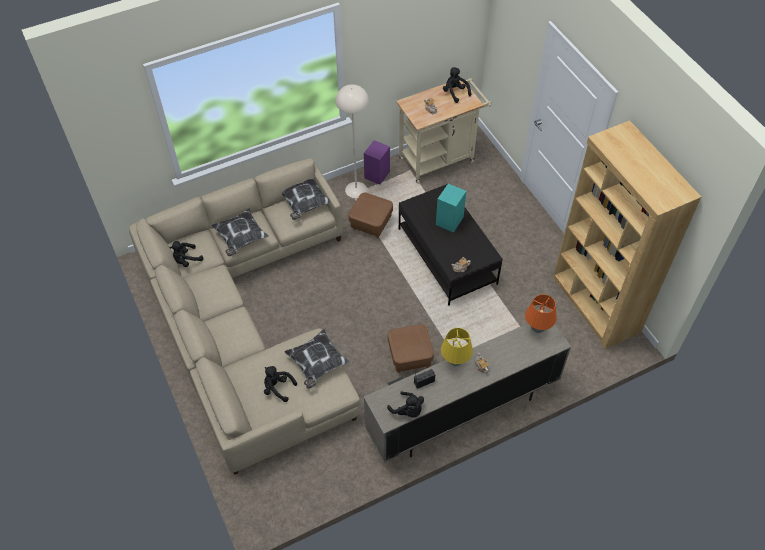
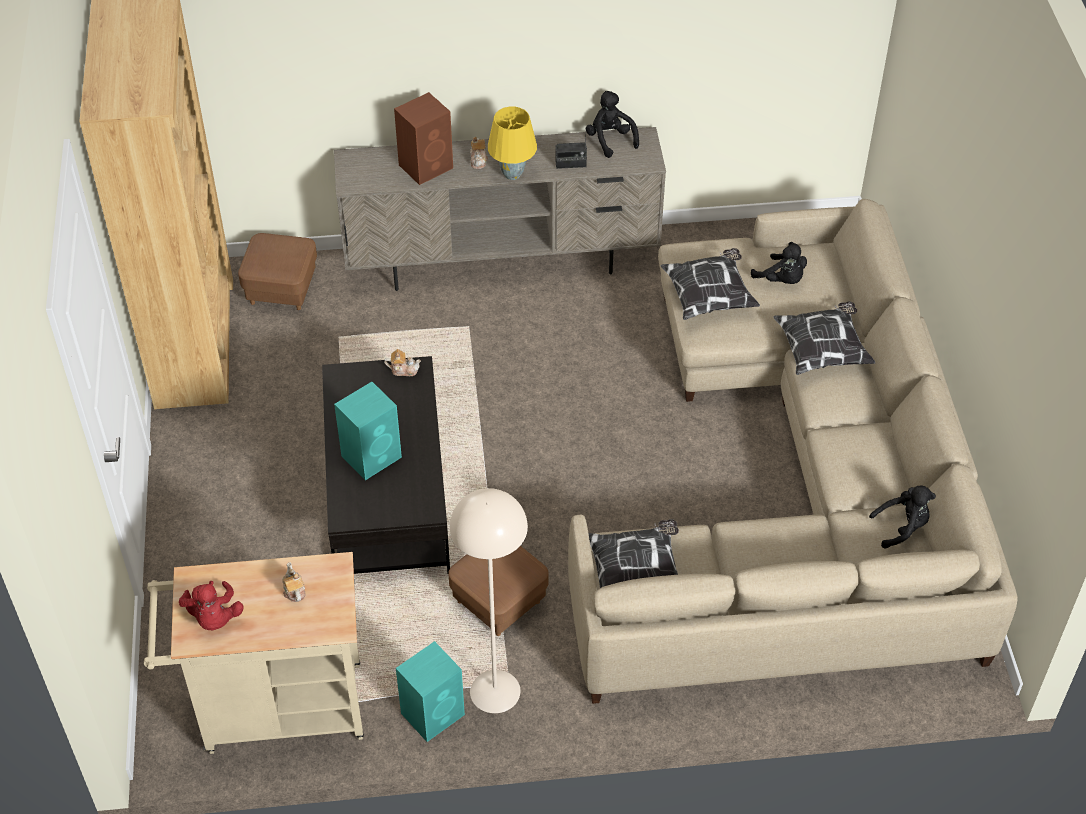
camera: 160 degrees left, 5 degrees down
pillow [211,208,269,256] -> pillow moved to [773,301,875,375]
purple speaker [364,140,390,184] -> turquoise speaker [396,641,465,742]
brown ottoman [388,324,434,373] -> brown ottoman moved to [238,233,317,310]
black plush toy [443,67,471,103] -> red plush toy [179,581,244,631]
orange table lamp [525,294,557,333] -> none
none -> brown speaker [394,92,453,185]

